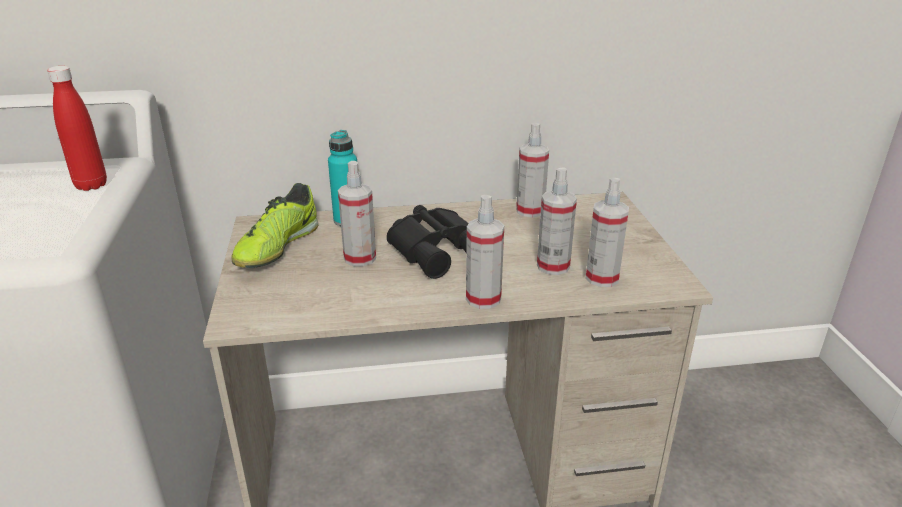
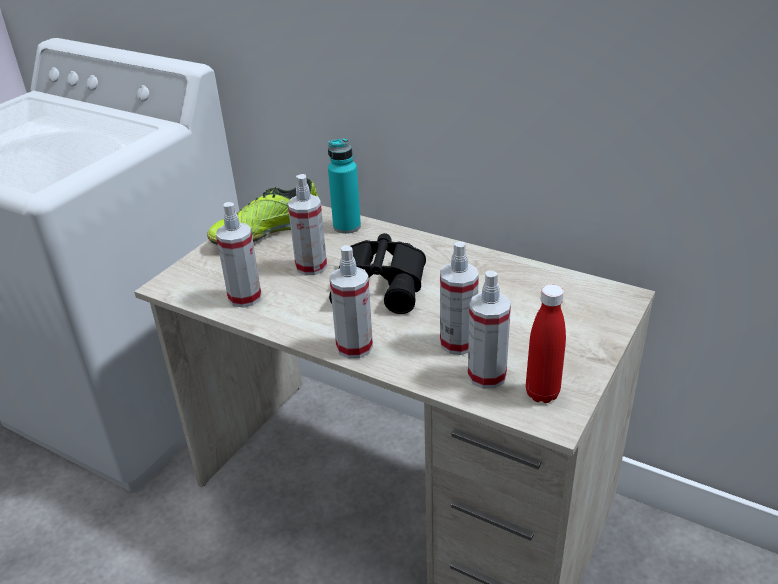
camera: 40 degrees right, 5 degrees up
red bottle [47,66,107,191] -> red bottle moved to [526,284,566,403]
spray bottle [516,123,549,218] -> spray bottle moved to [216,202,262,308]

